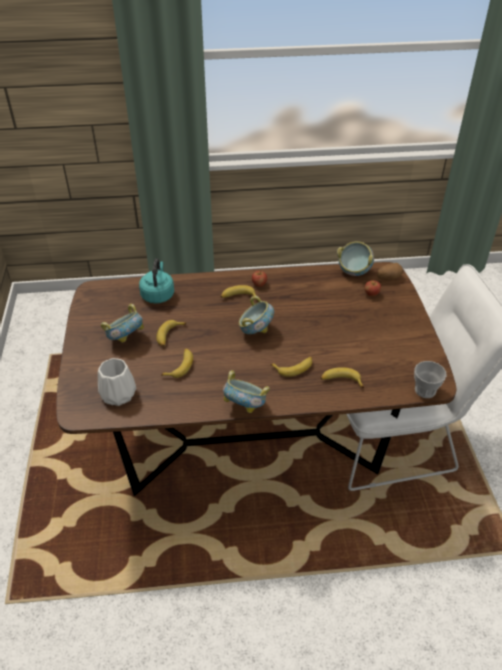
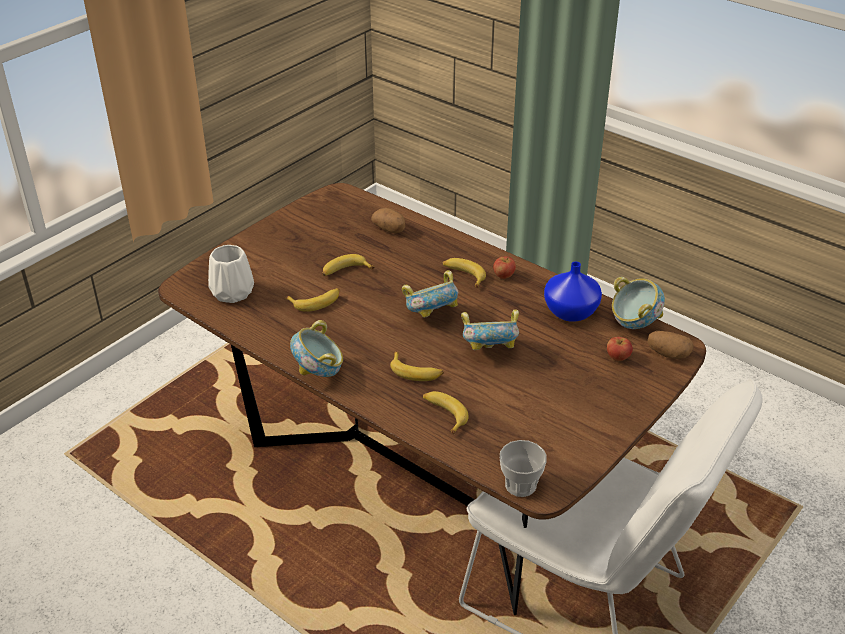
camera: 45 degrees right, 5 degrees down
bowl [101,304,144,343] -> bowl moved to [461,309,519,350]
turquoise kettle [139,258,174,303] -> potato [371,208,405,233]
none -> blue vase [544,262,602,322]

